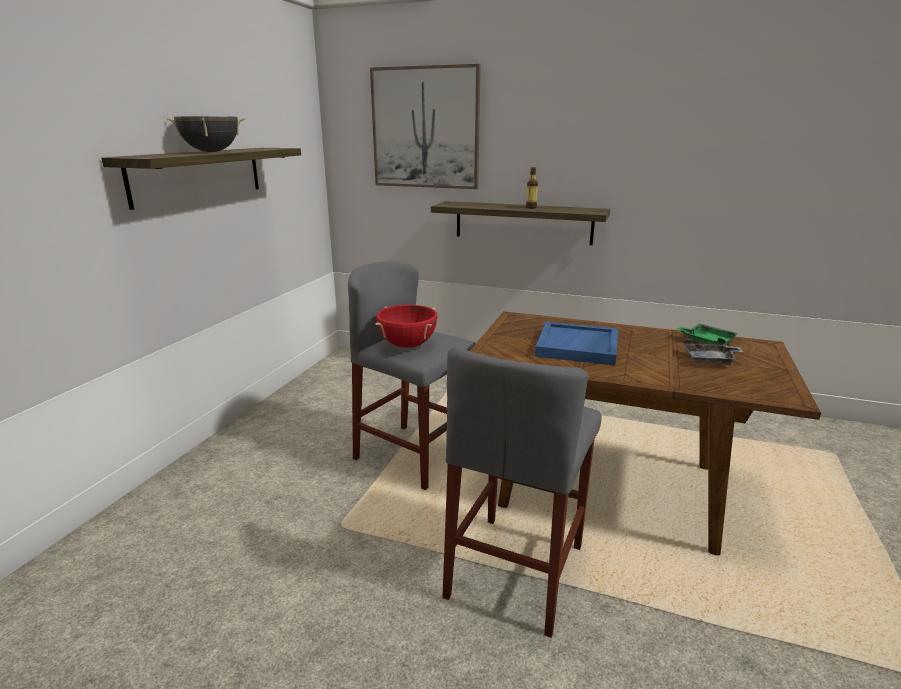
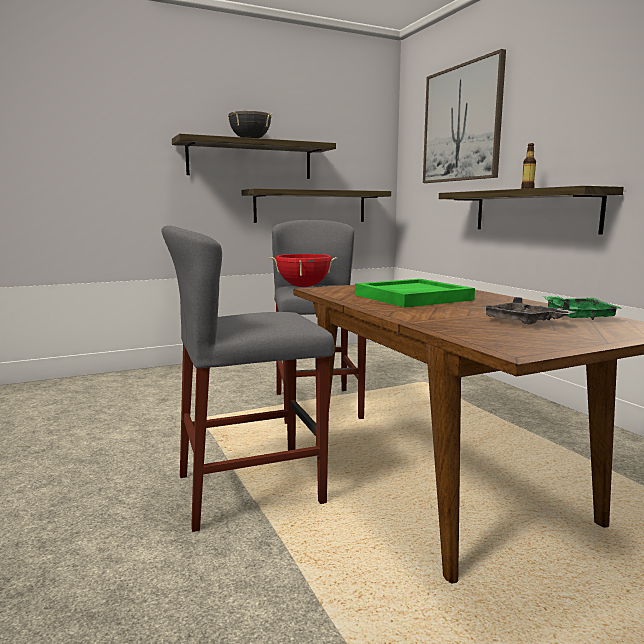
camera: 45 degrees right, 10 degrees down
blue tray [535,322,618,366] -> green tray [355,279,475,308]
none -> shelf [242,188,391,223]

